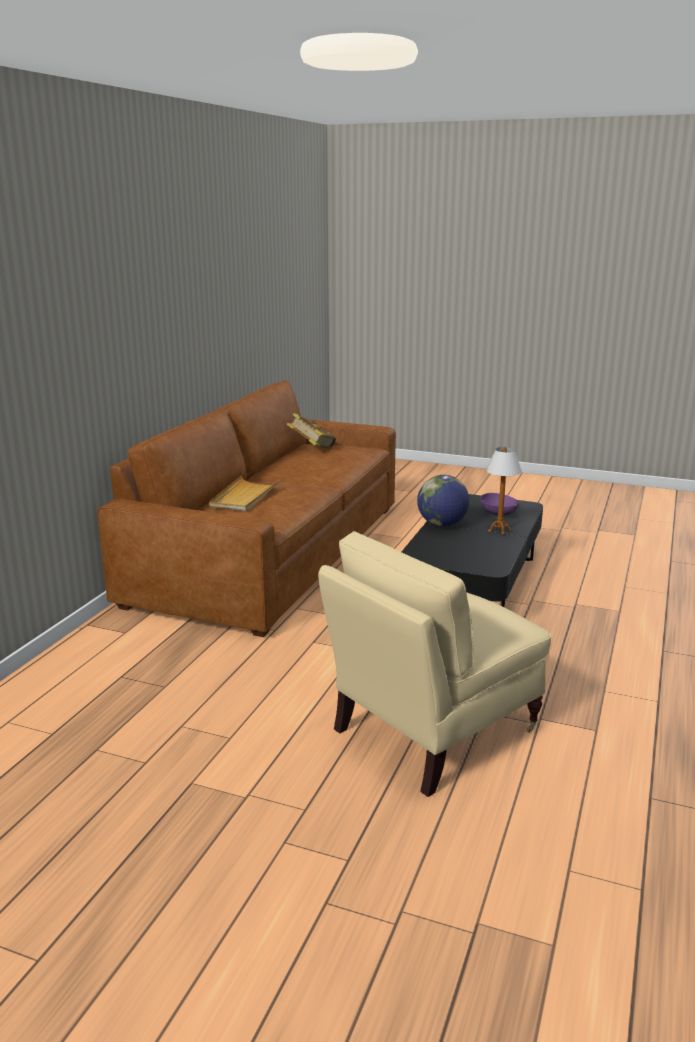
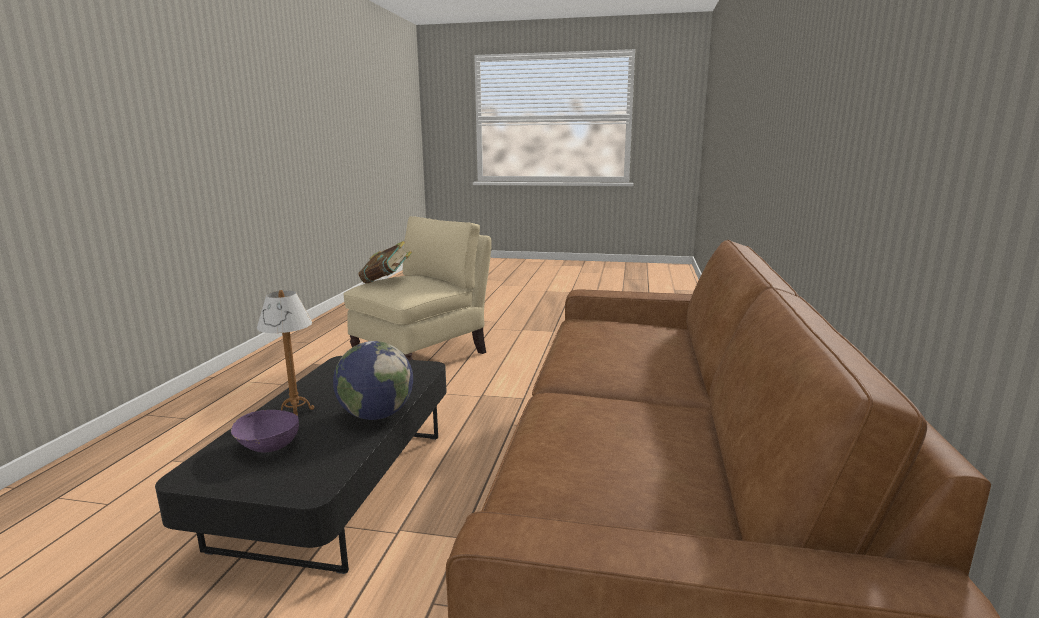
camera: 170 degrees right, 5 degrees down
beige tray [209,476,280,512] -> none
book [287,413,336,448] -> book moved to [358,241,412,283]

